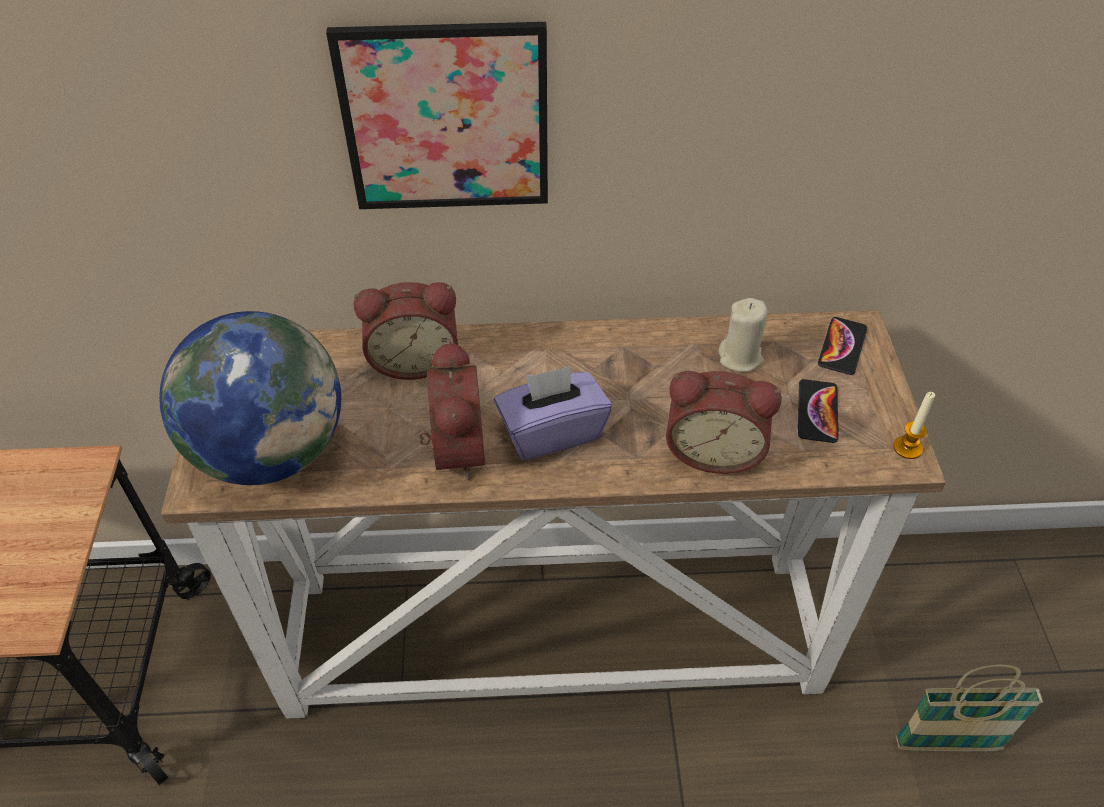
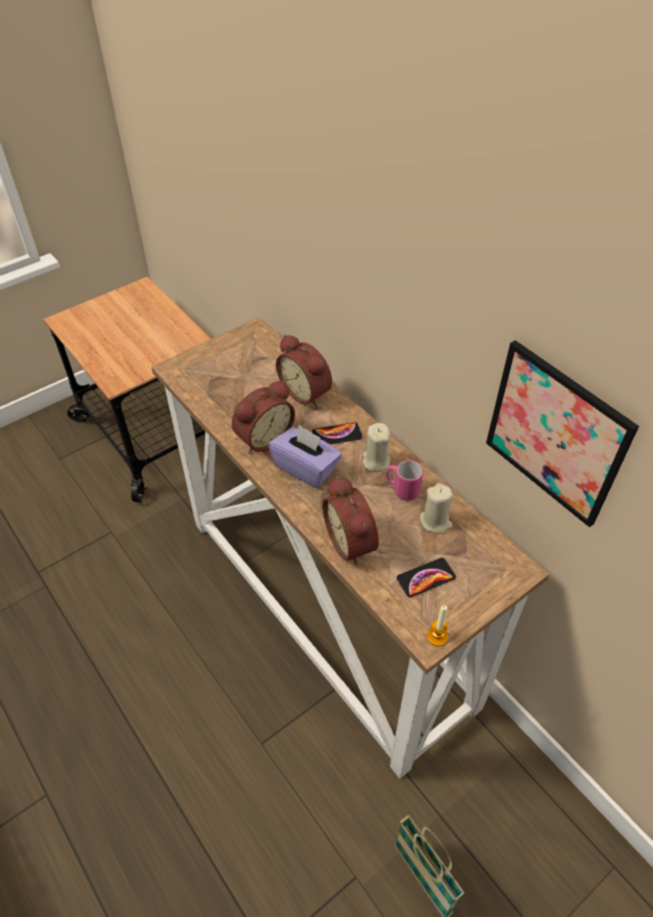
camera: 55 degrees right, 0 degrees up
globe [159,311,341,485] -> none
picture [326,22,548,209] -> picture moved to [486,340,639,527]
phone [818,317,867,375] -> phone moved to [312,422,362,444]
none -> beige candle [363,423,390,472]
none -> pink mug [386,460,423,501]

